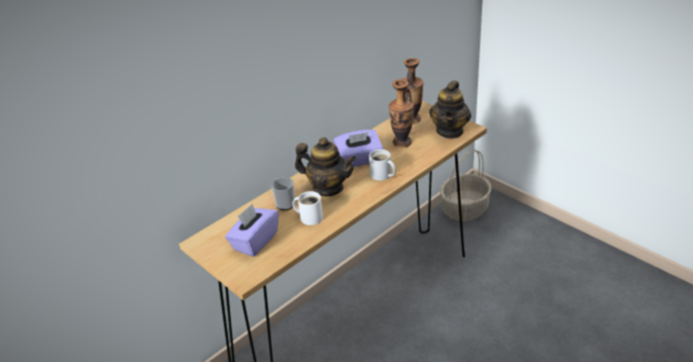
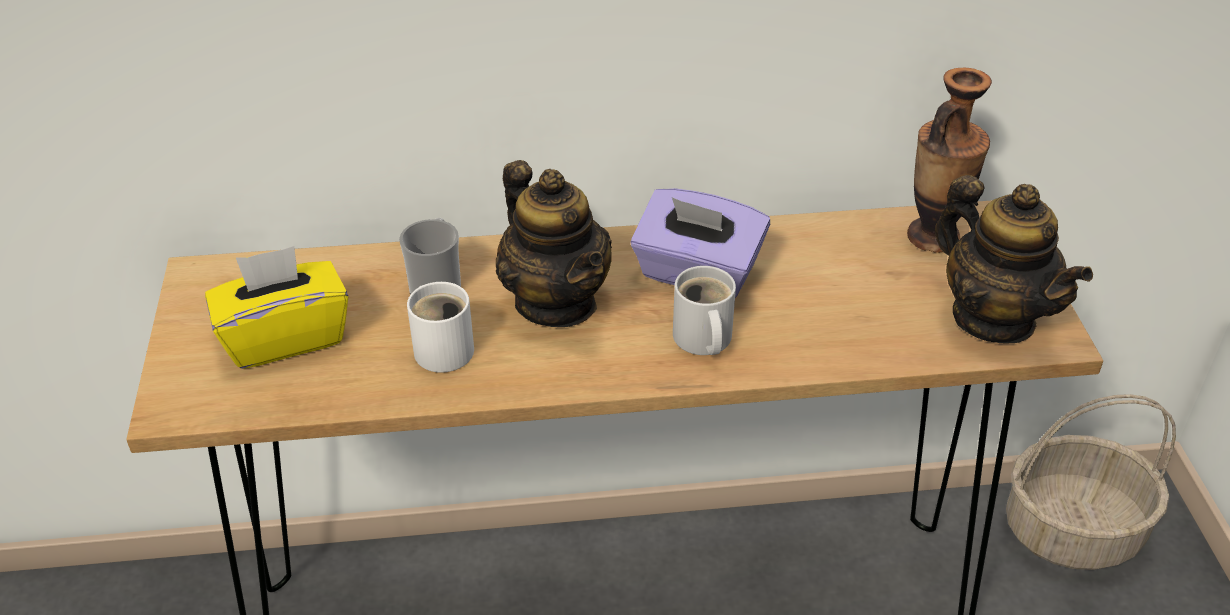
camera: 35 degrees right, 5 degrees up
purple tissue box [225,204,279,257] -> yellow tissue box [205,246,348,369]
vase [389,79,414,147] -> none
teapot [429,81,471,139] -> teapot turned 90 degrees counterclockwise [935,175,1093,343]

